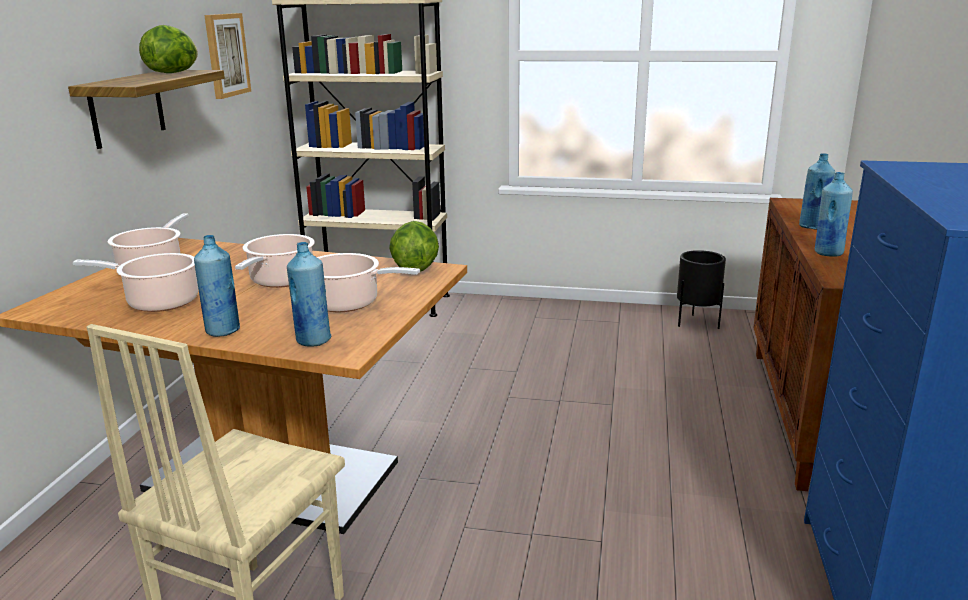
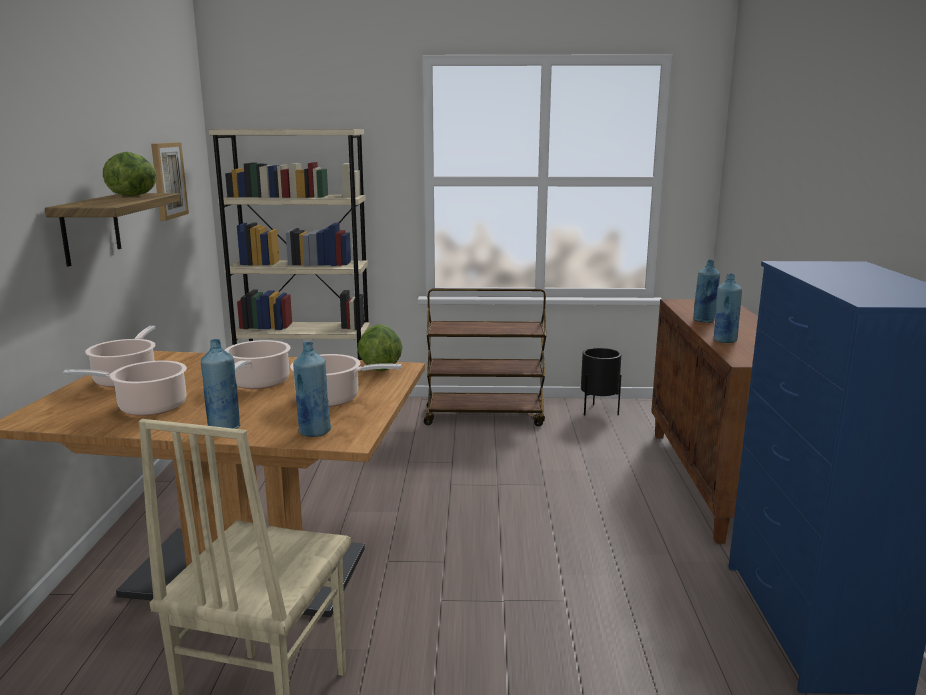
camera: 10 degrees left, 5 degrees down
none -> brown cart [424,288,546,426]

